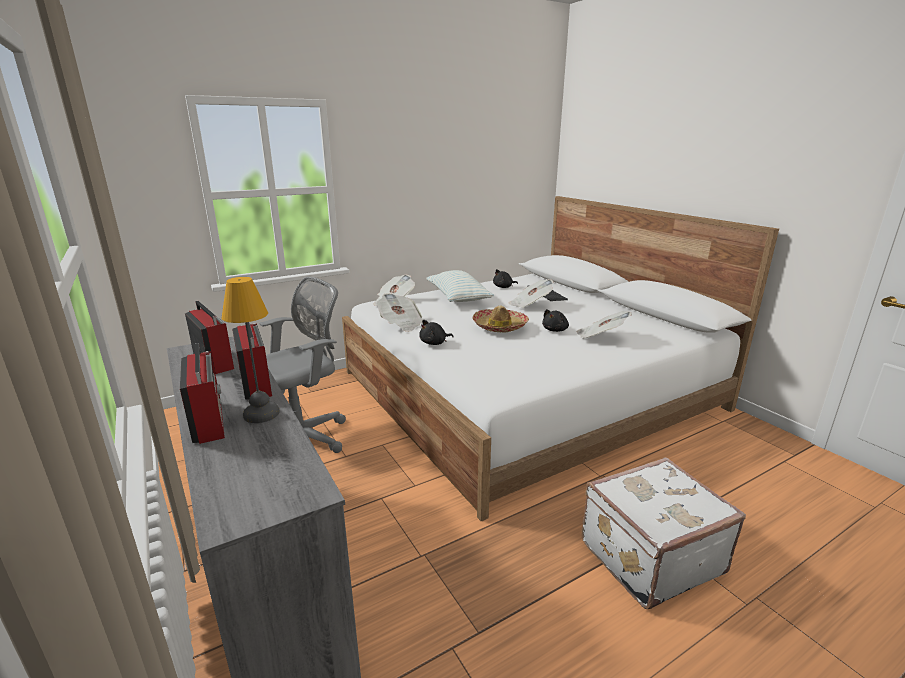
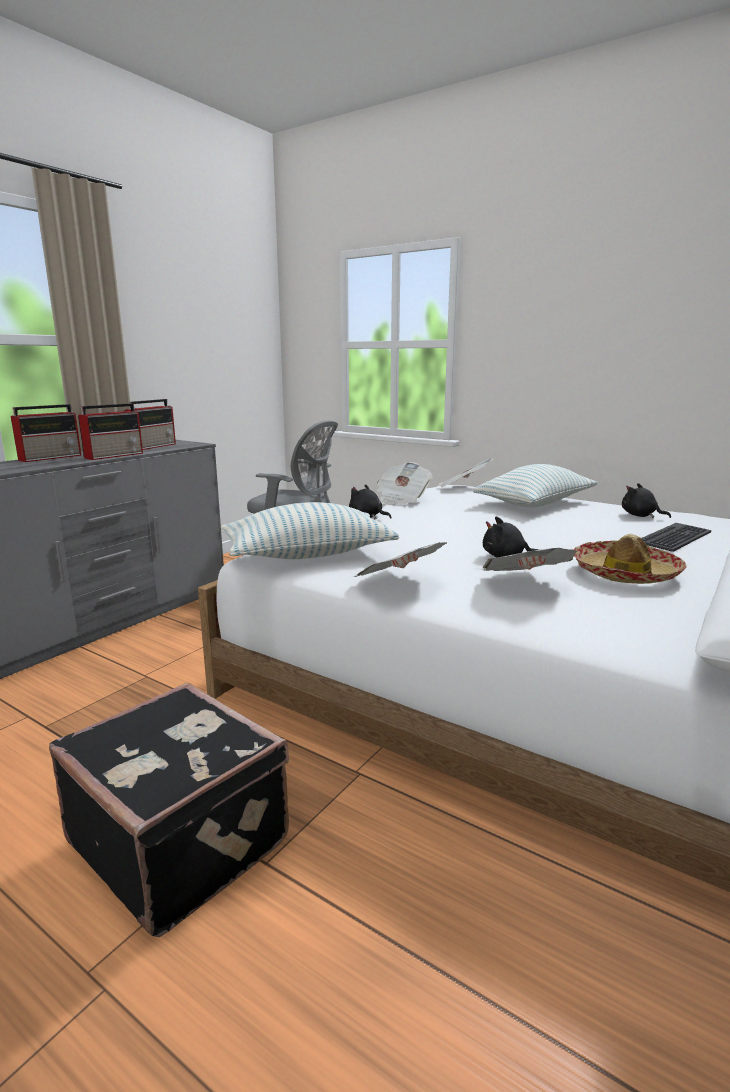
camera: 65 degrees right, 5 degrees down
table lamp [222,277,280,423] -> none
hat [472,306,529,332] -> hat moved to [573,534,687,584]
newspaper [509,279,554,308] -> newspaper moved to [354,542,447,577]
white suitcase [581,457,746,609] -> black suitcase [49,683,289,937]
none -> pillow [221,502,399,559]

